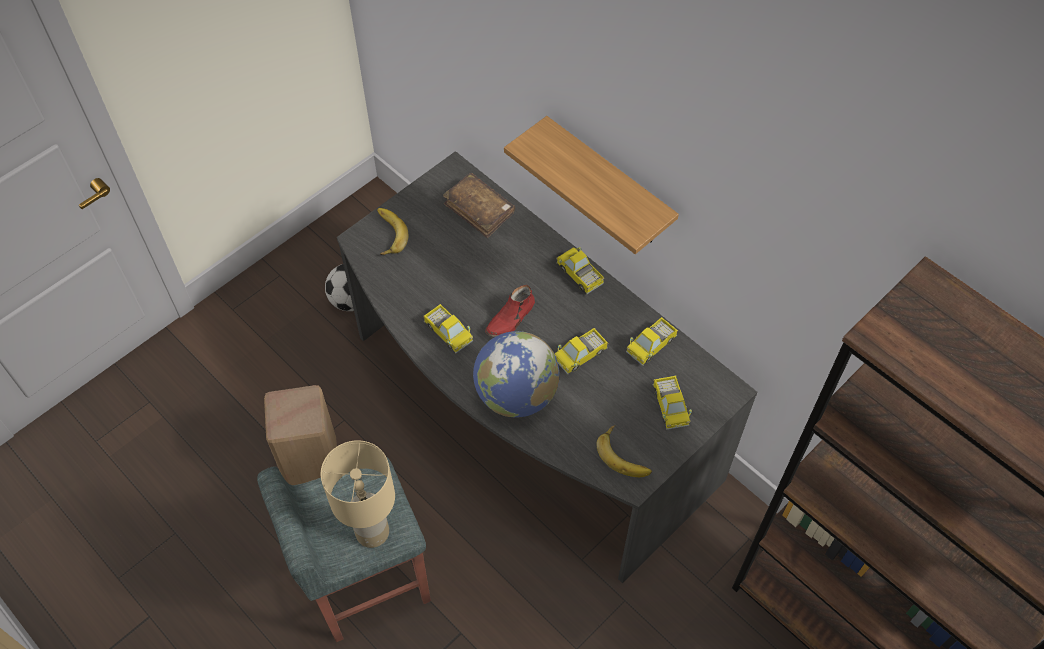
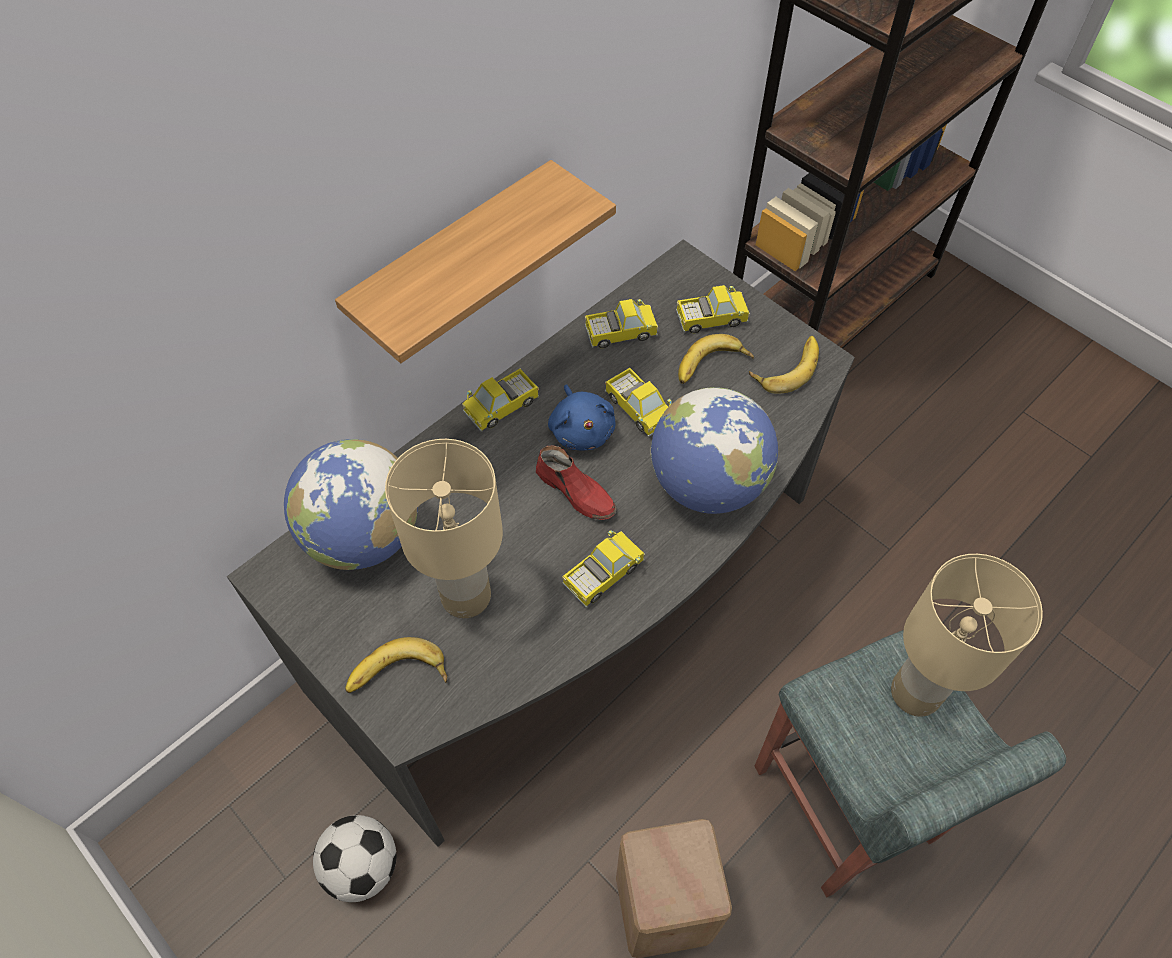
camera: 90 degrees left, 0 degrees up
brown book [443,173,515,238] -> globe [284,439,418,570]
toy truck [626,317,678,366] -> toy truck turned 60 degrees counterclockwise [585,299,658,348]
none -> beige table lamp [385,439,503,618]
none -> blue plush toy [548,385,615,451]
none -> banana [678,334,754,384]

